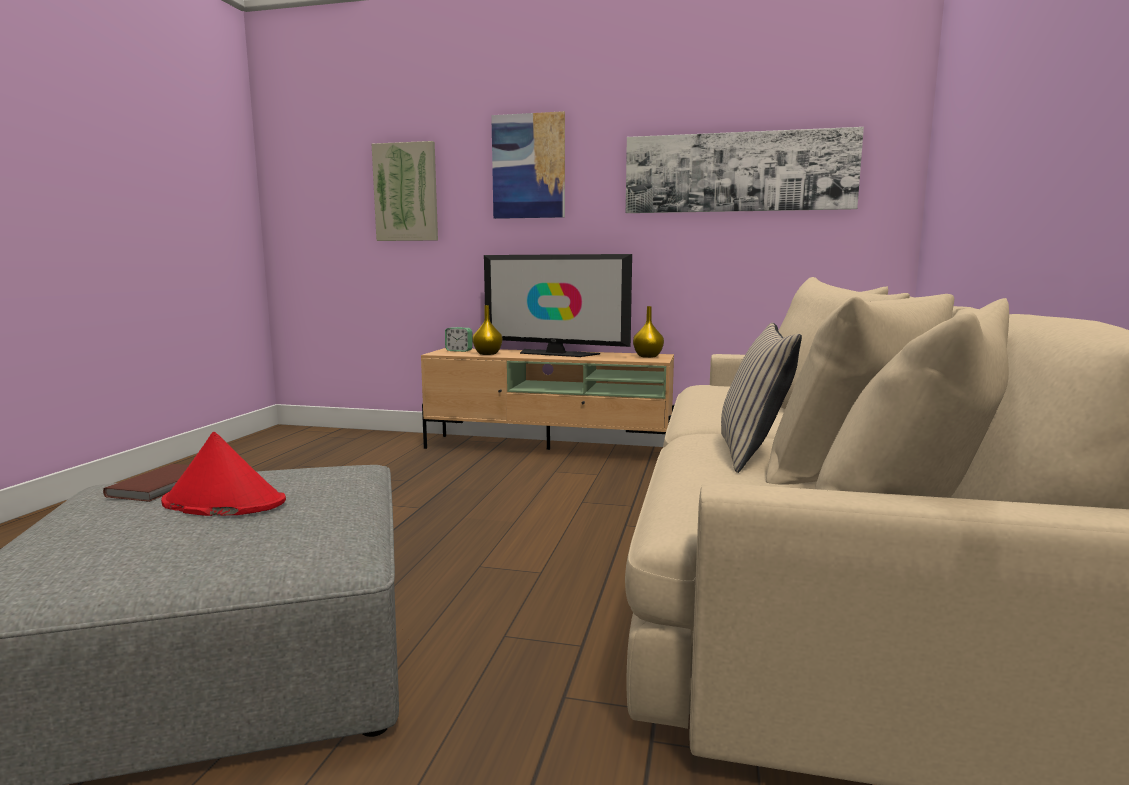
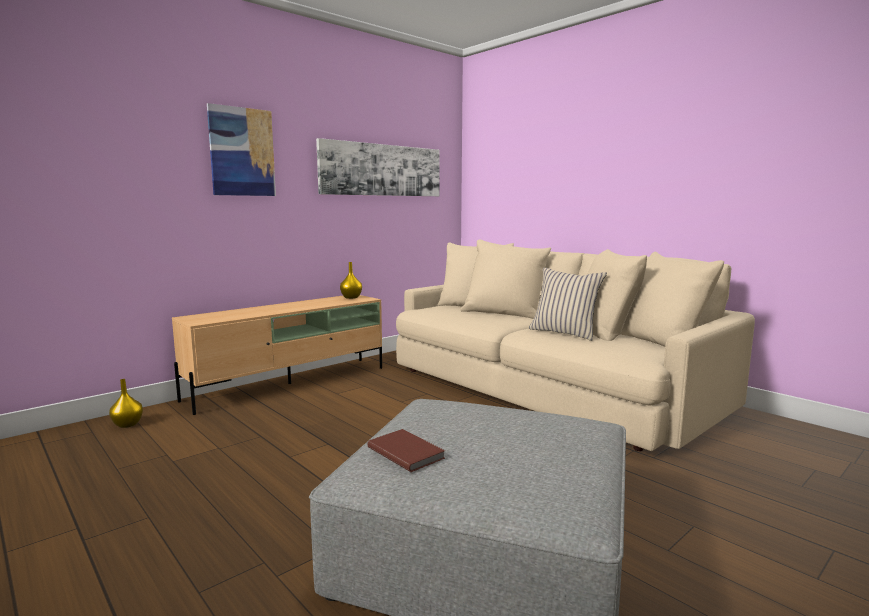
camera: 55 degrees left, 0 degrees up
red hat [161,431,286,516] -> none
picture [372,141,438,241] -> none
alarm clock [445,327,473,352] -> none
yellow vase [472,305,502,355] -> yellow vase moved to [109,379,143,428]
television [484,254,632,357] -> none

